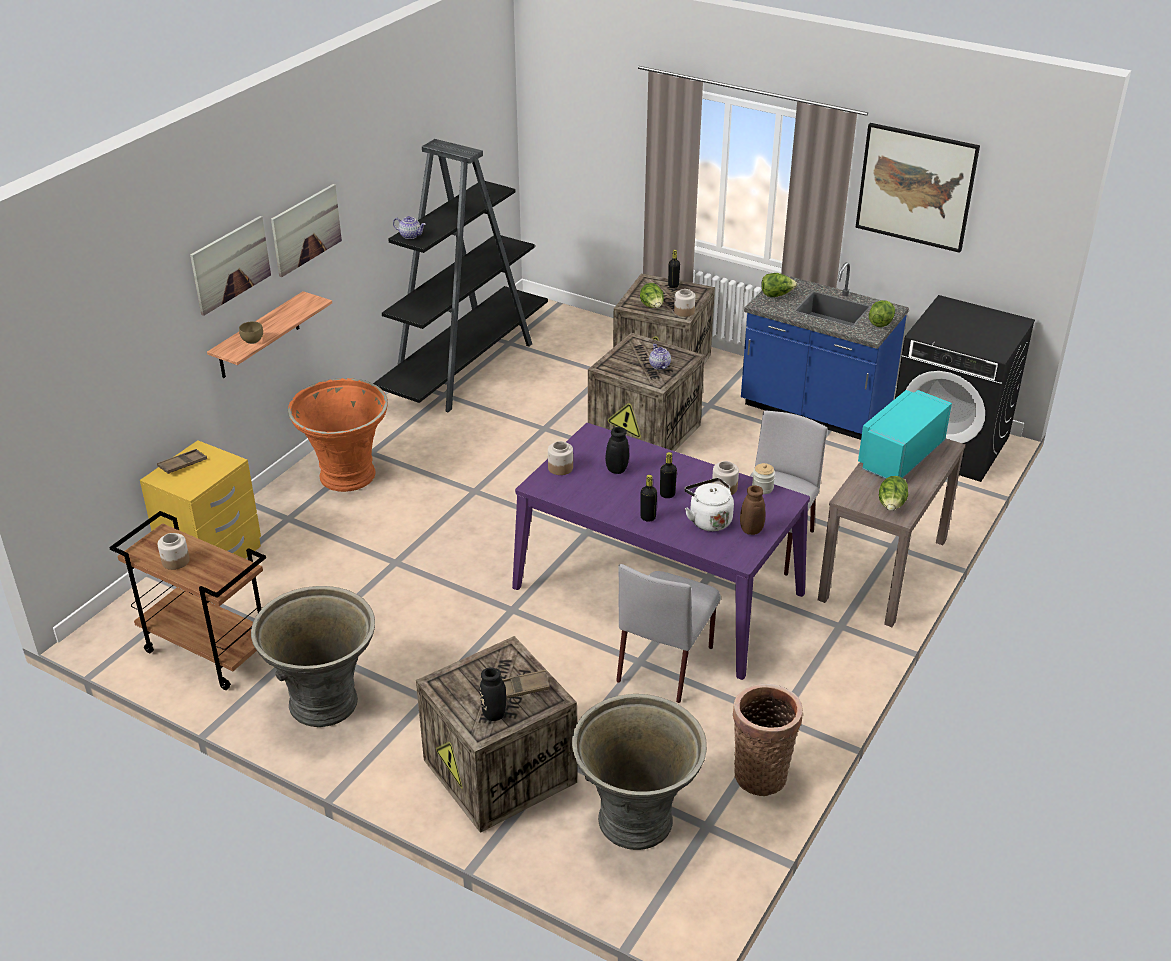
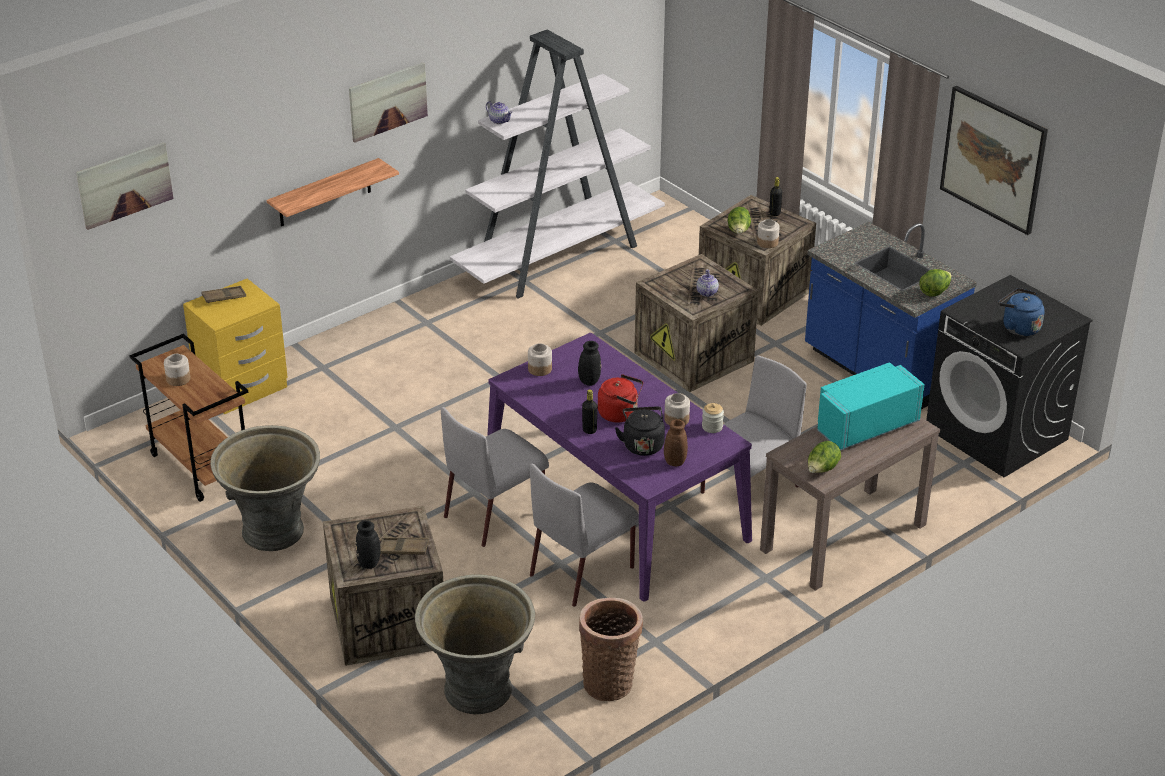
camera: 20 degrees right, 0 degrees up
picture [190,216,271,316] -> picture moved to [76,142,173,230]
brown bowl [239,321,263,344] -> none
orange planter [288,378,388,492] -> none
black bookcase [373,139,548,412] -> white bookcase [449,29,665,298]
black bottle [660,452,677,498] -> red kettle [598,374,643,422]
white kettle [684,478,734,531] -> black kettle [615,406,665,456]
lettuce [761,273,797,297] -> none
none -> grey chair [441,407,549,547]
none -> blue kettle [999,288,1045,336]

